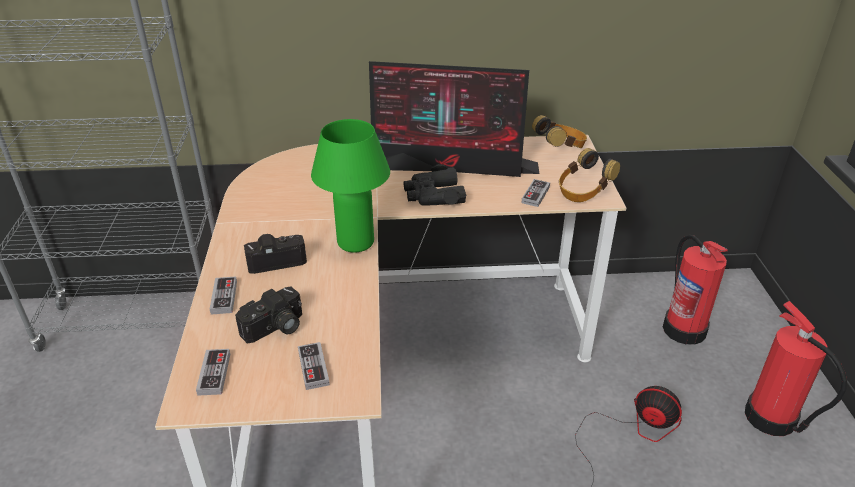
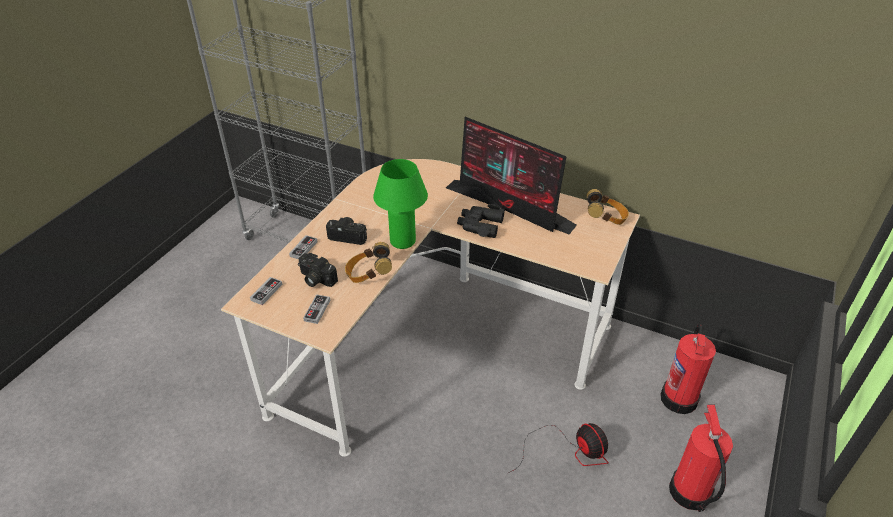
camera: 30 degrees right, 5 degrees up
camera [235,287,302,343] -> camera turned 45 degrees clockwise [298,253,338,287]
game controller [521,179,550,207] -> none
headphones [559,148,620,202] -> headphones moved to [345,242,392,283]

